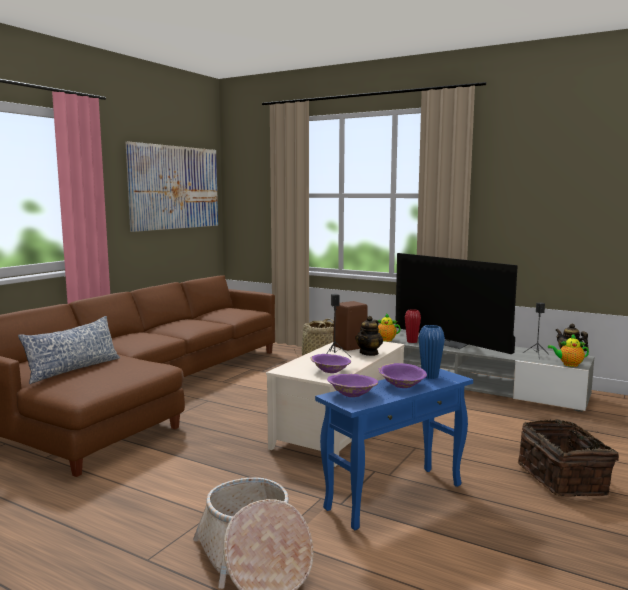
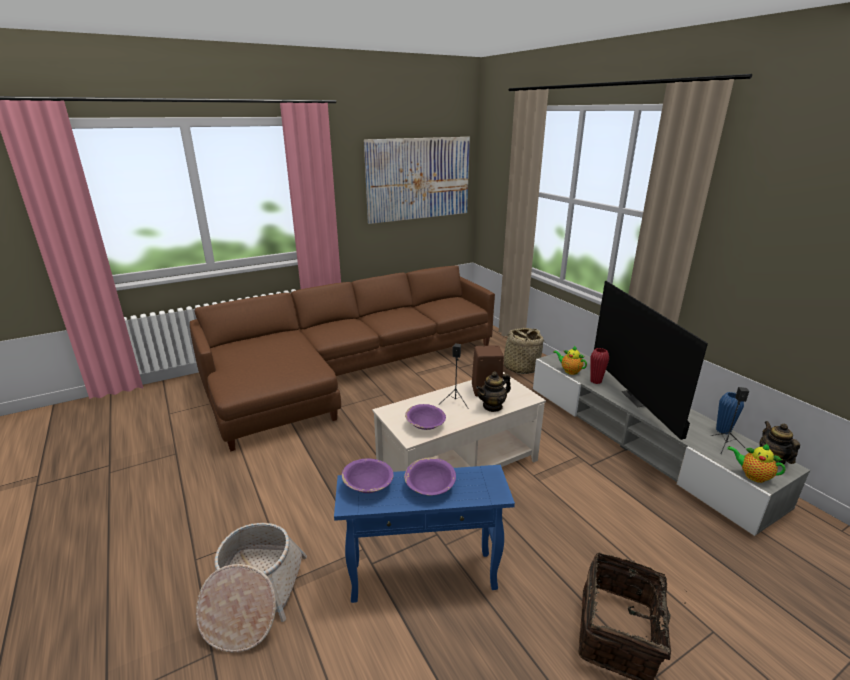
camera: 30 degrees right, 15 degrees up
pillow [18,316,120,384] -> none
blue vase [418,325,445,379] -> blue vase moved to [716,392,744,434]

